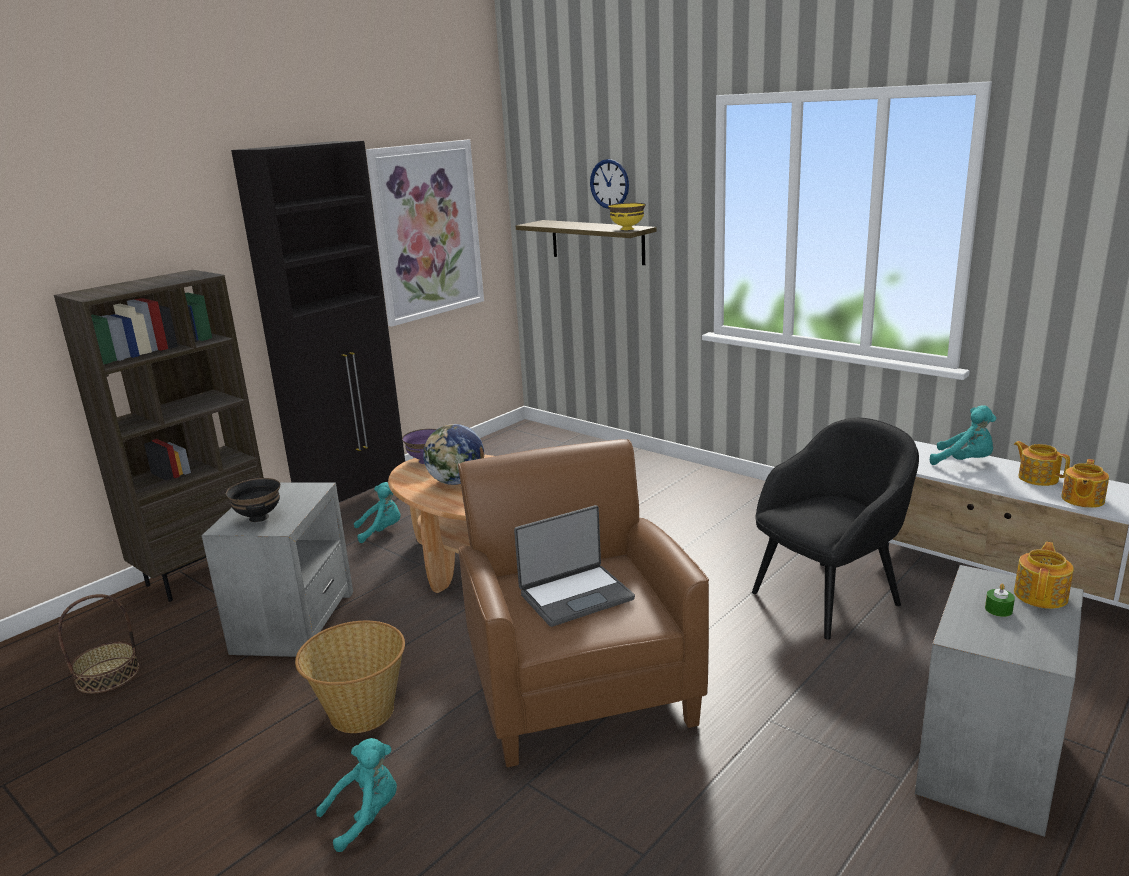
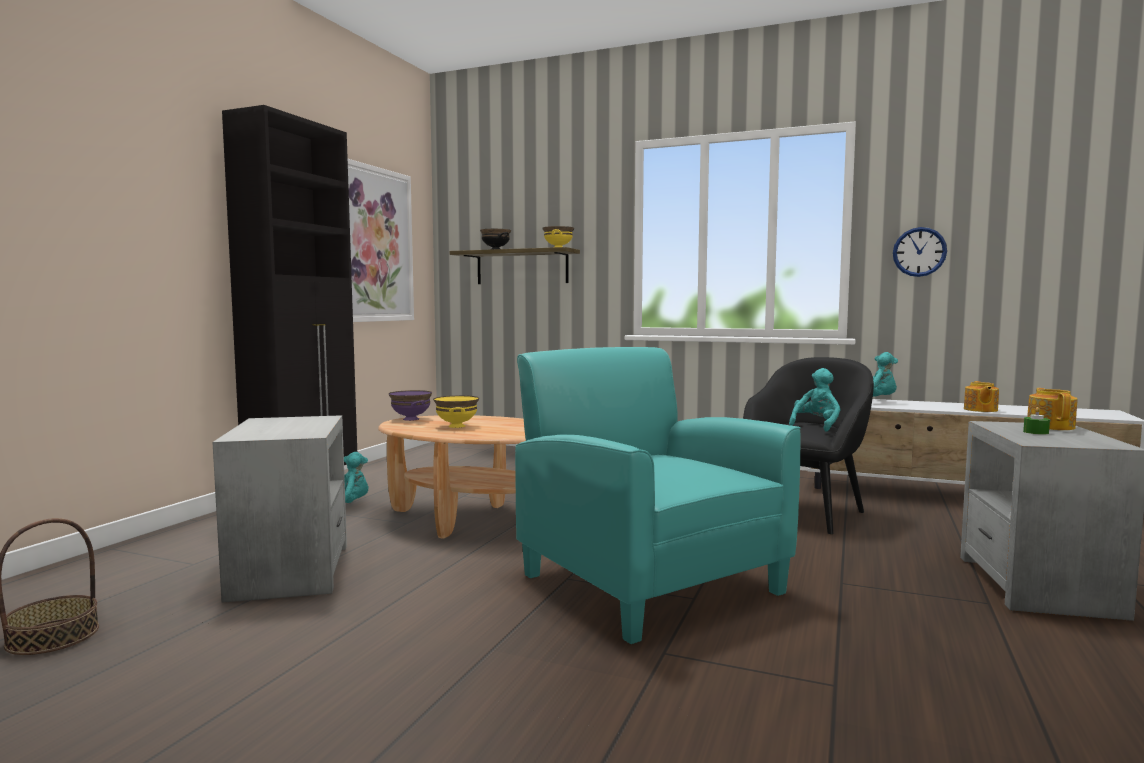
camera: 20 degrees left, 15 degrees down
brown bookcase [54,270,264,602] -> none
black bowl [226,478,280,522] -> black bowl moved to [480,229,511,249]
basket [295,621,405,733] -> none
turquoise plush toy [316,738,397,852] -> turquoise plush toy moved to [789,368,841,432]
globe [423,424,484,485] -> yellow bowl [433,395,479,428]
brown armchair [458,439,709,767] -> turquoise armchair [515,347,801,644]
laptop [514,505,635,627] -> none
wall clock [590,159,629,209] -> wall clock moved to [893,227,947,277]
teapot [1014,441,1070,486] -> none

